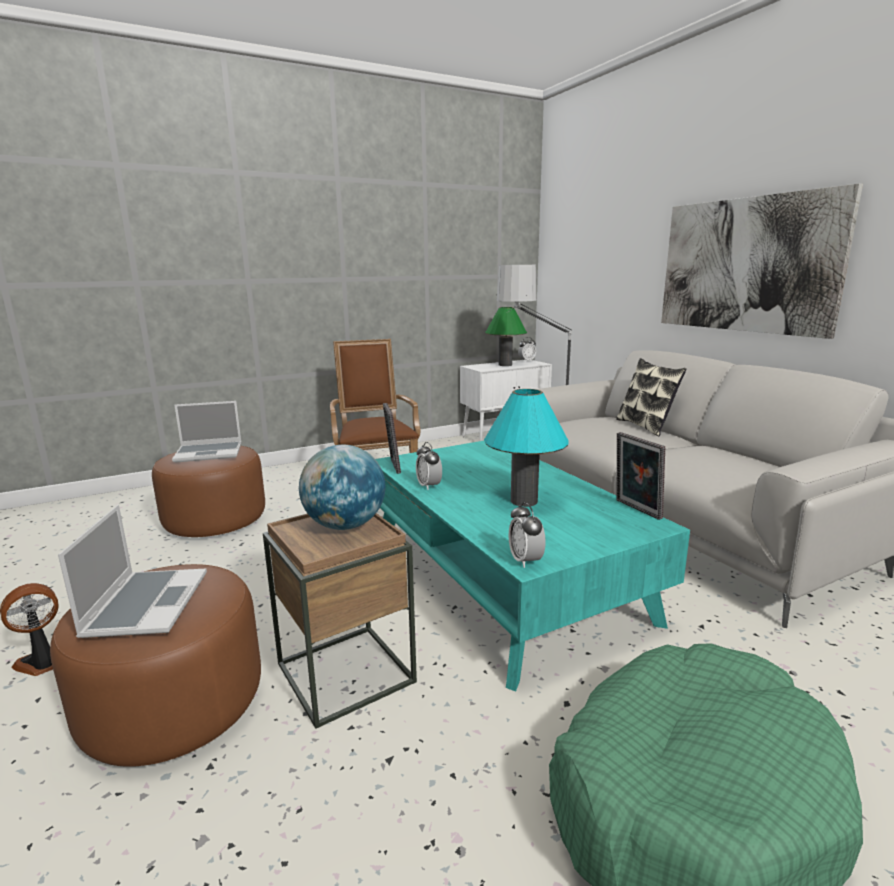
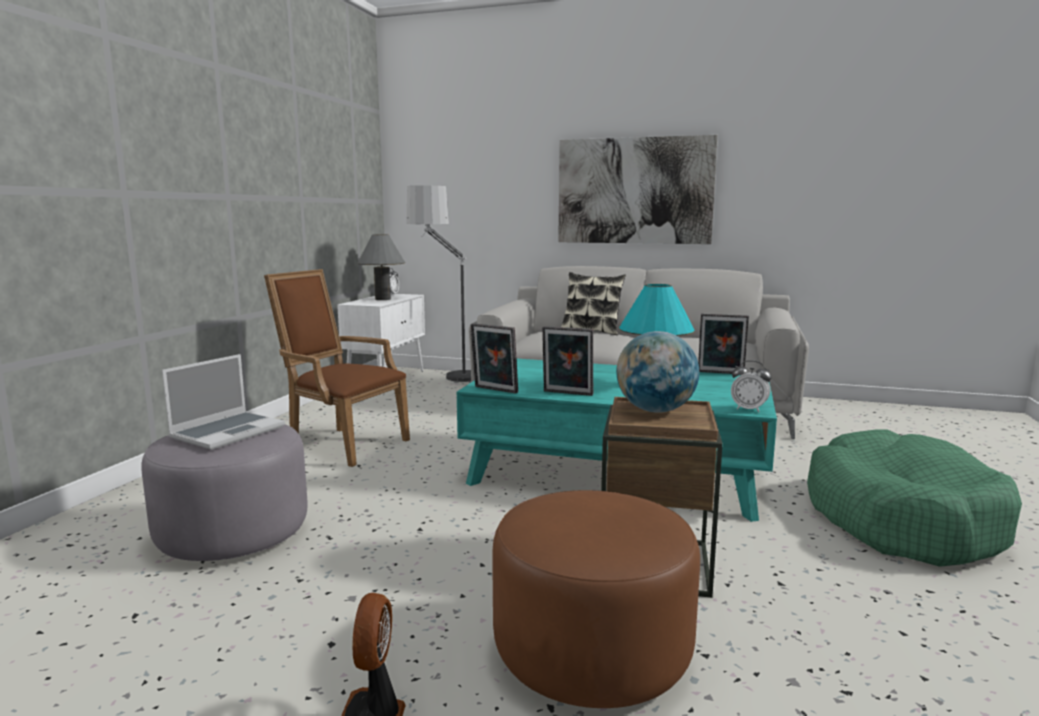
camera: 45 degrees left, 5 degrees down
laptop [58,505,207,638] -> none
brown ottoman [152,446,265,537] -> grey ottoman [141,425,308,561]
alarm clock [416,442,442,490] -> picture frame [542,326,593,396]
green table lamp [485,307,527,366] -> grey table lamp [358,234,405,300]

